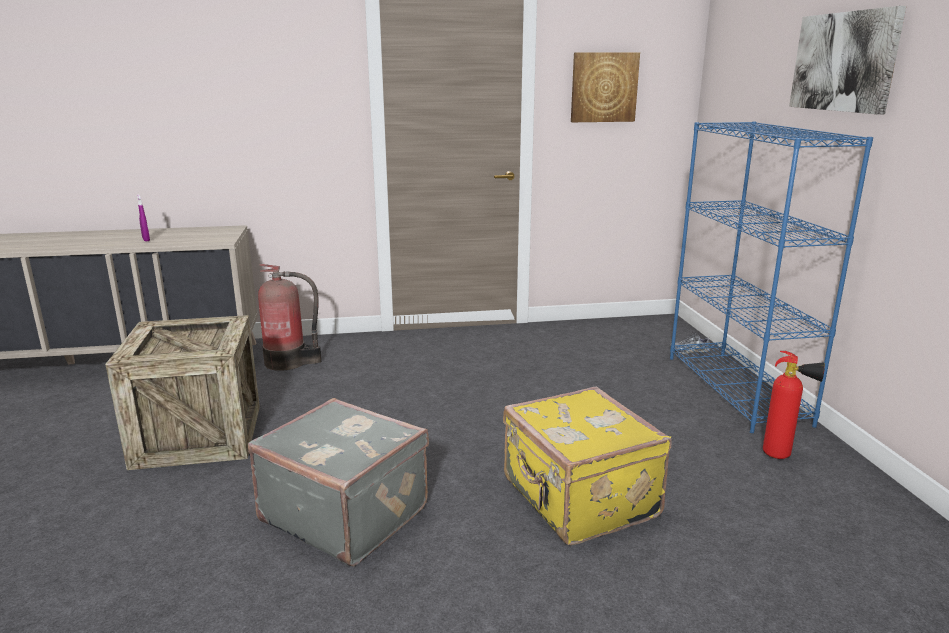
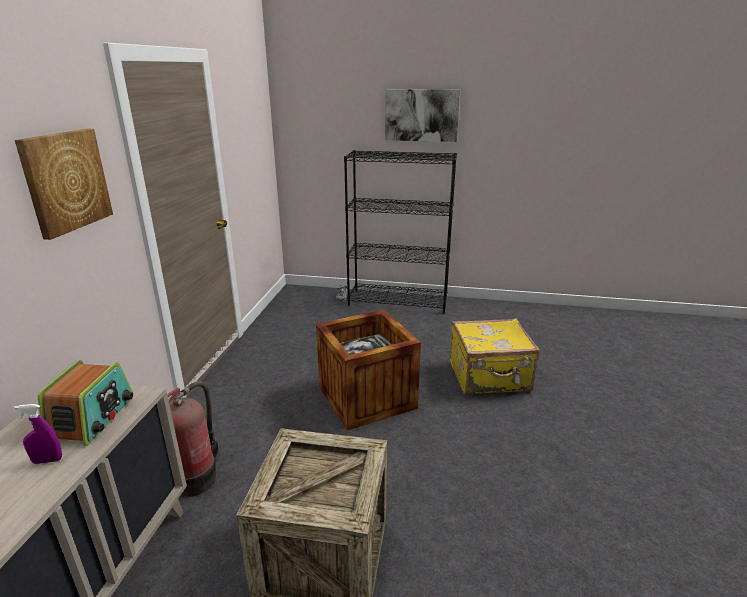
camera: 70 degrees left, 5 degrees up
grey suitcase [248,398,429,566] -> none
picture [571,52,640,122] -> picture moved to [15,129,113,240]
blue bookcase [670,121,873,433] -> black bookcase [344,150,457,314]
fire extinguisher [763,351,825,459] -> none
none -> radio [38,360,133,446]
none -> crate [316,310,421,430]

